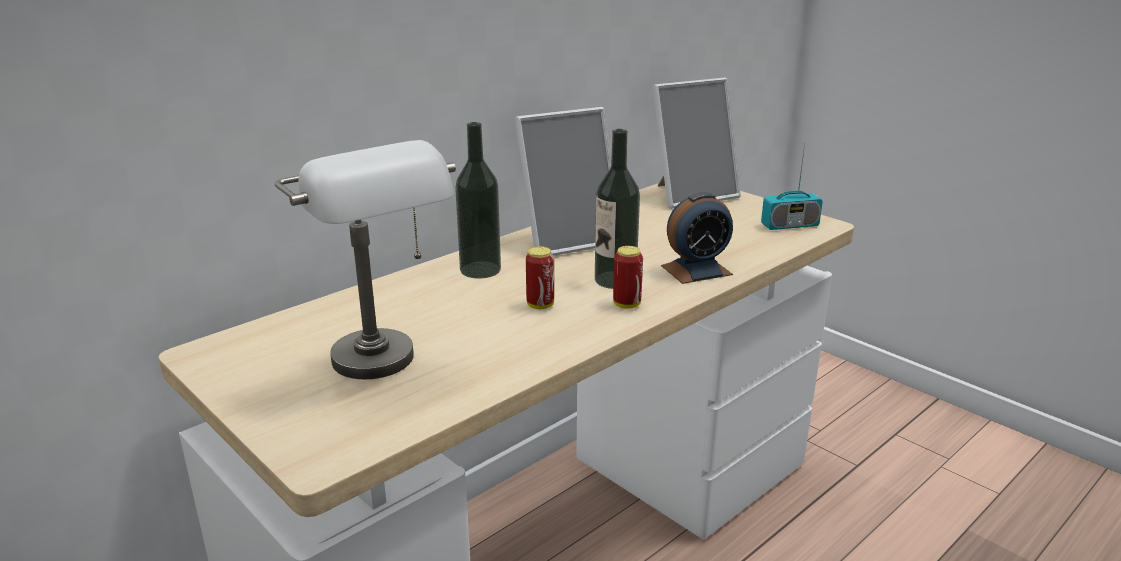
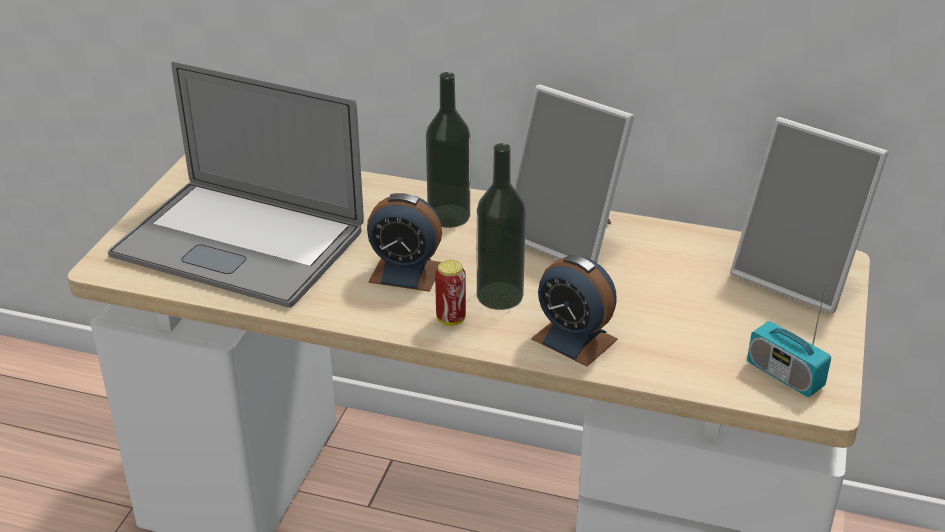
camera: 60 degrees right, 10 degrees up
grey table lamp [275,140,456,379] -> laptop [108,61,364,308]
can [526,246,554,309] -> alarm clock [367,193,442,292]

